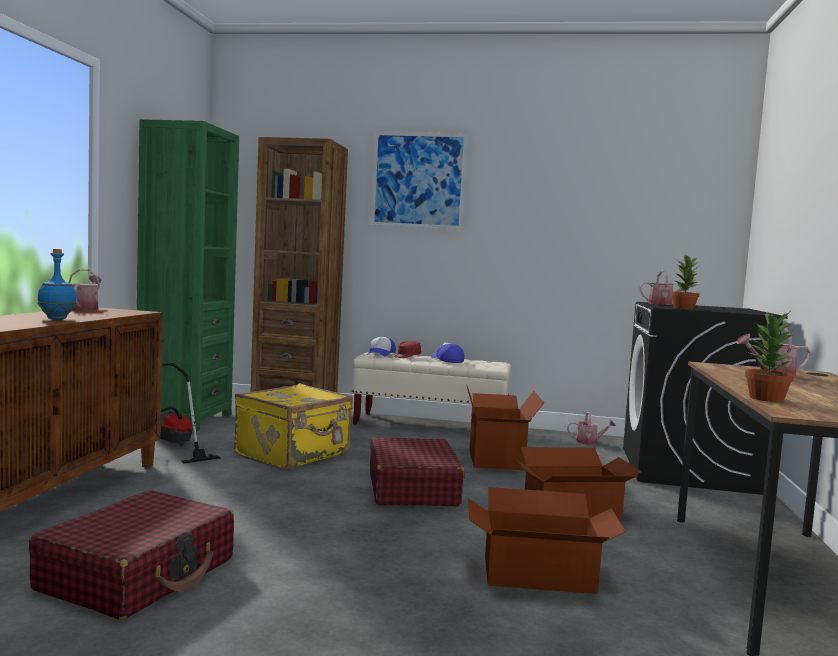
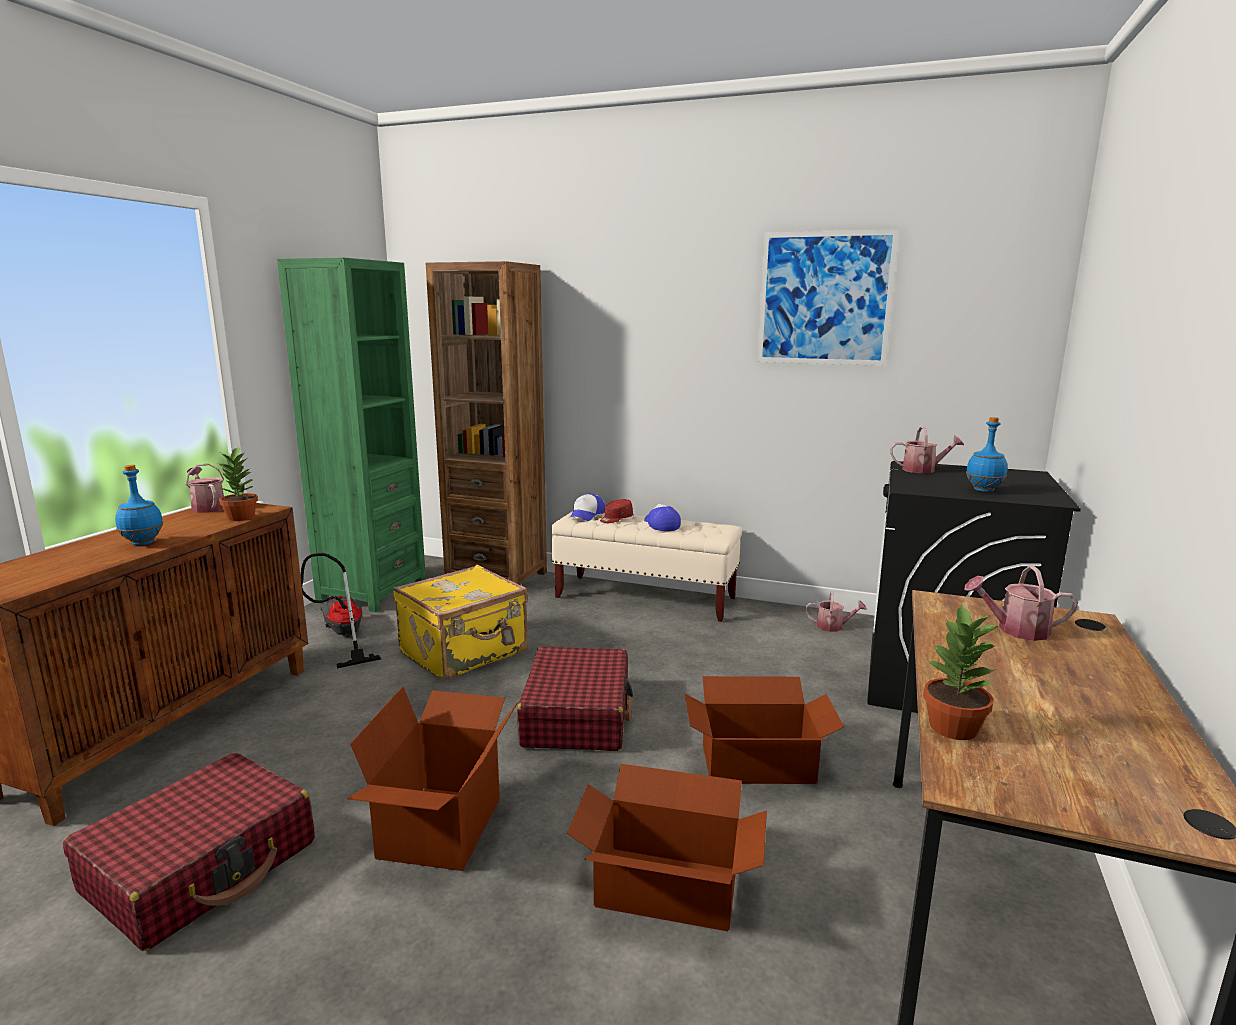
camera: 10 degrees right, 10 degrees up
watering can [68,269,102,311] -> watering can turned 45 degrees counterclockwise [186,463,224,513]
picture [371,131,468,230] -> picture moved to [757,229,899,366]
cardboard box [466,384,544,470] -> cardboard box moved to [347,686,518,871]
potted plant [671,254,700,310] -> potted plant moved to [218,446,258,521]
none -> blue bottle [966,417,1008,492]

